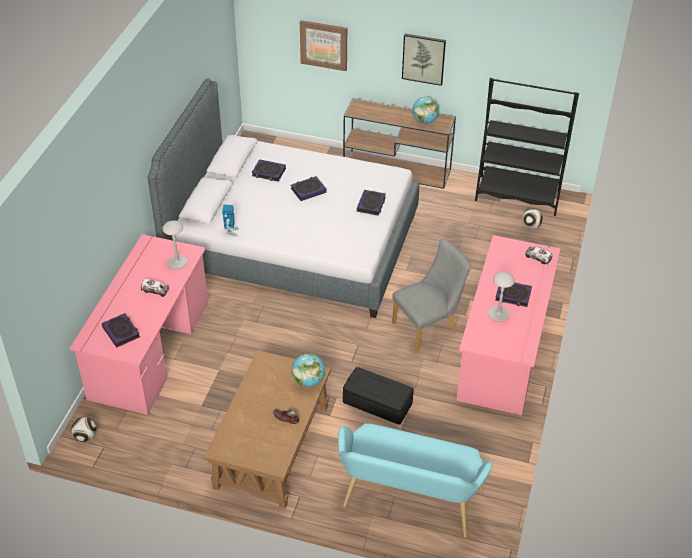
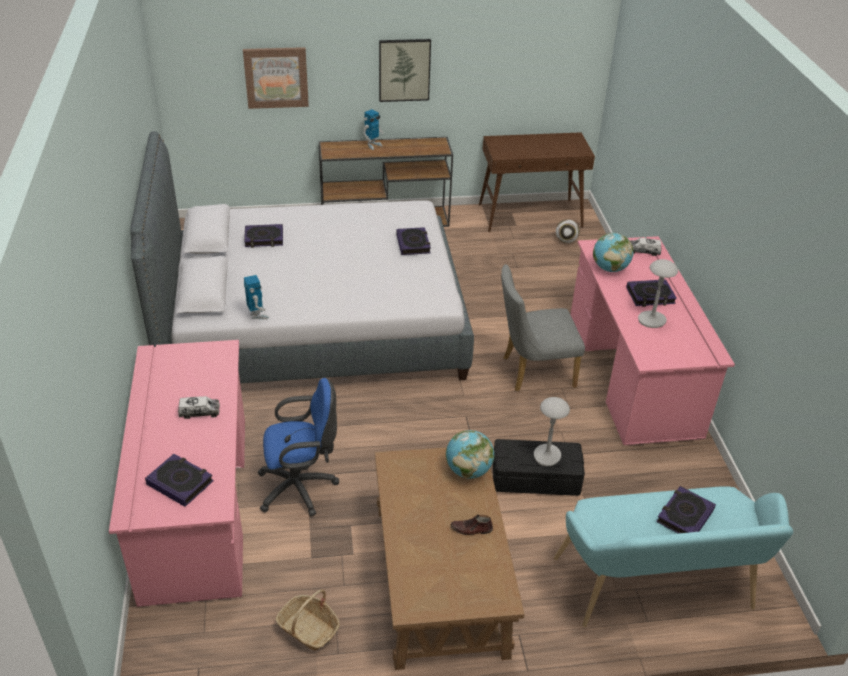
camera: 25 degrees left, 5 degrees down
football [71,417,96,442] -> none
grey table lamp [162,220,188,270] -> grey table lamp moved to [534,397,570,467]
book [291,176,327,201] -> book moved to [656,486,716,533]
grey chair [392,239,471,351] -> grey chair turned 135 degrees counterclockwise [501,264,585,391]
globe [412,97,439,124] -> globe moved to [593,233,633,272]
black bookcase [475,78,579,216] -> brown console table [479,132,595,232]
none -> blue office chair [258,378,339,516]
none -> basket [276,589,340,651]
none -> toy robot [363,109,383,150]

